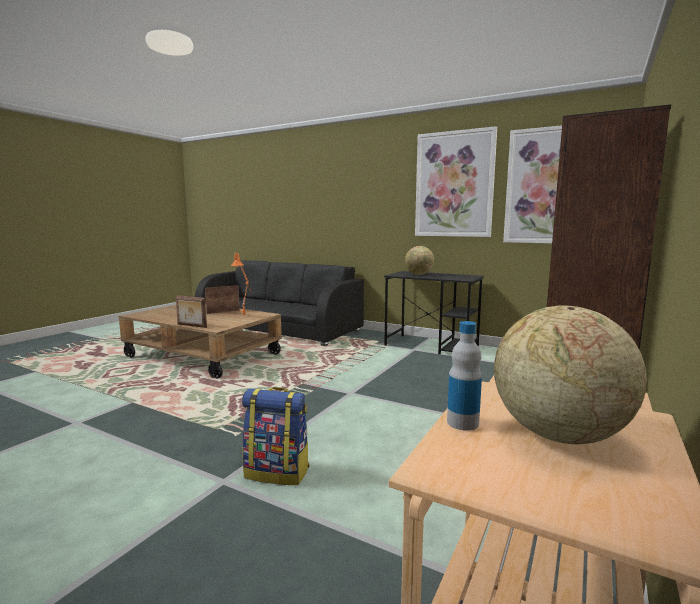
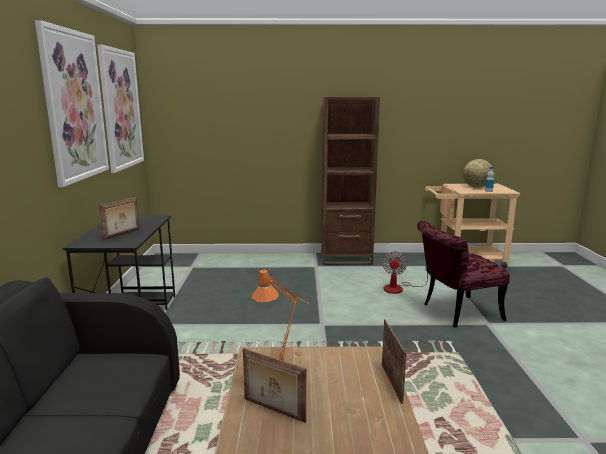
camera: 120 degrees left, 5 degrees up
backpack [242,387,310,485] -> red chair [417,221,510,327]
globe [405,246,434,275] -> picture frame [99,197,140,240]
none -> fan [382,251,428,294]

